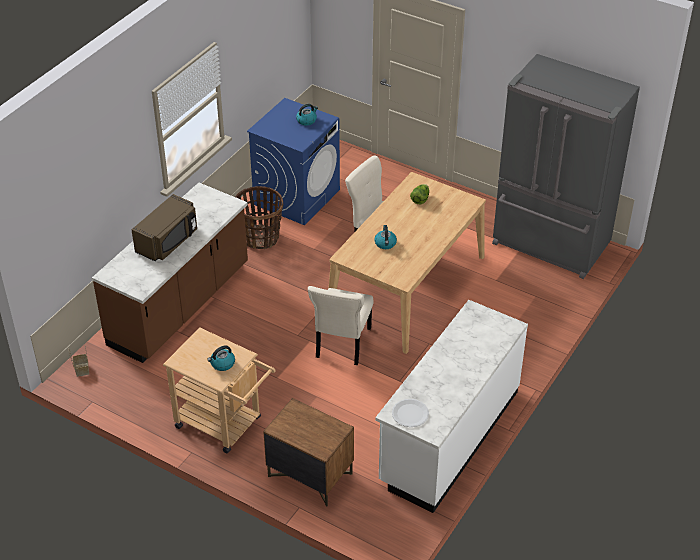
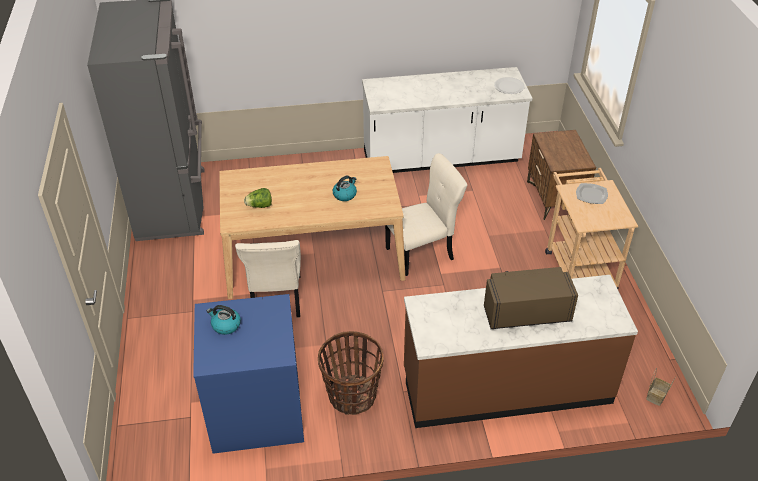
camera: 130 degrees left, 0 degrees up
kettle [207,345,235,371] -> plate [576,183,608,204]

